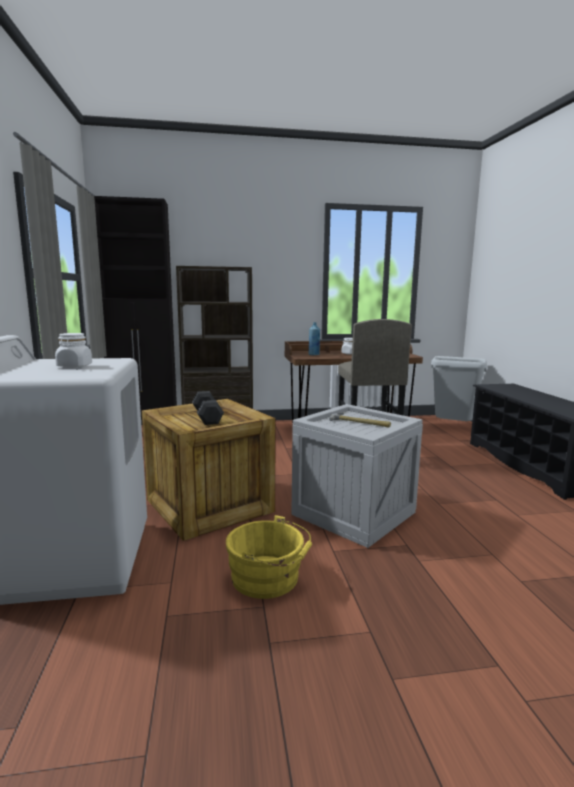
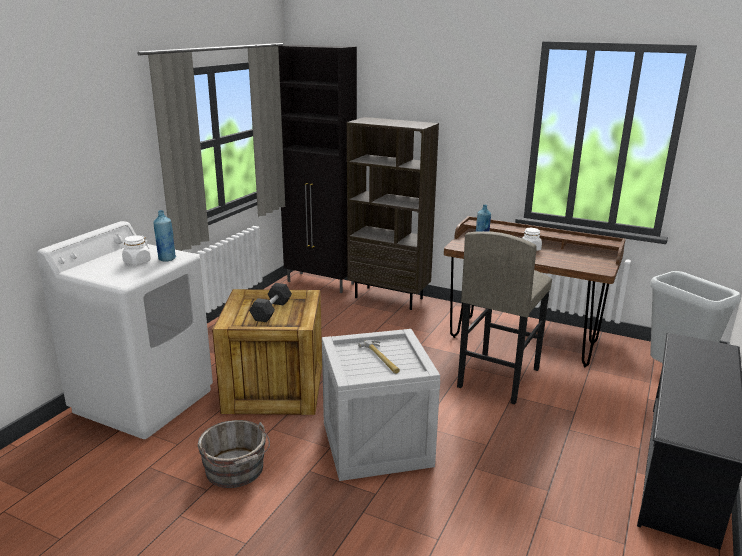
camera: 35 degrees right, 10 degrees up
yellow bucket [226,515,312,599] -> grey bucket [198,420,270,488]
none -> blue bottle [153,210,176,262]

